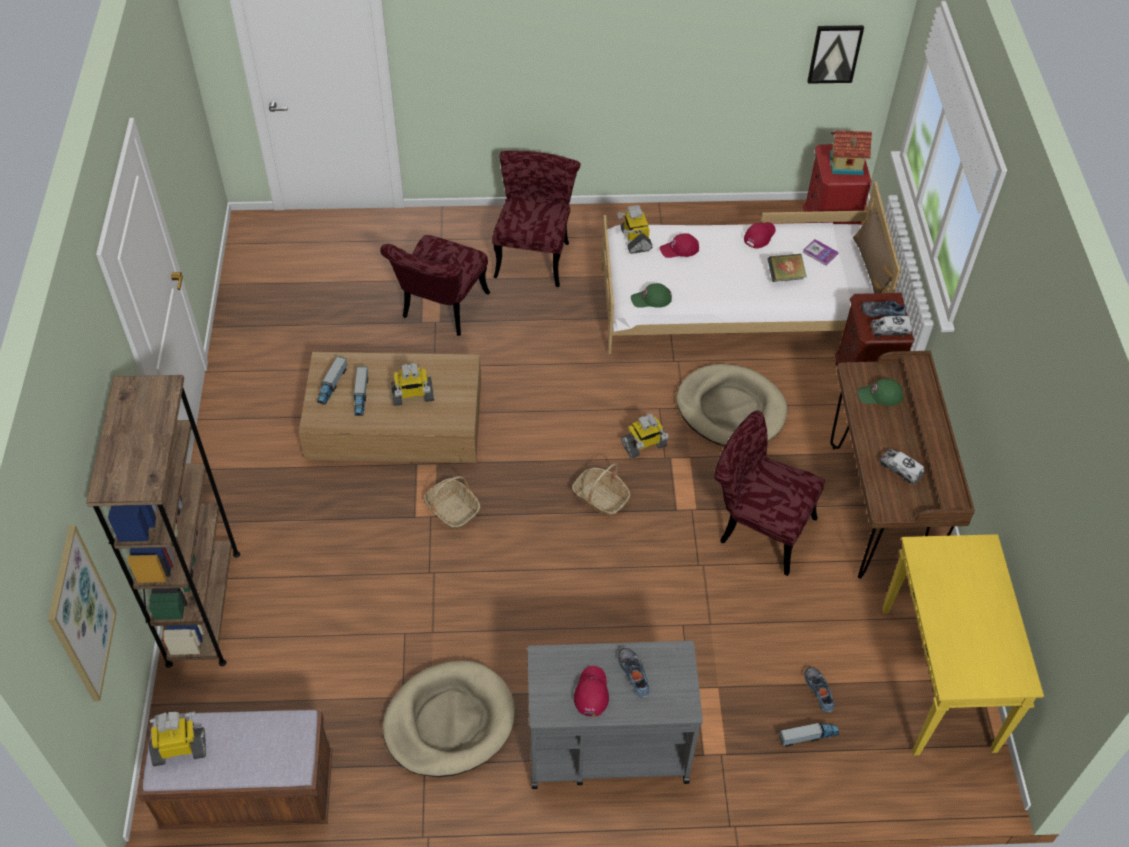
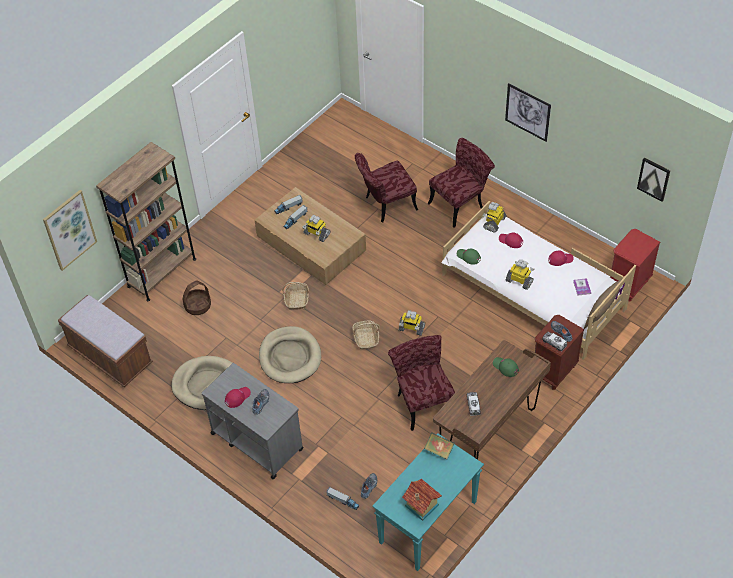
camera: 45 degrees right, 0 degrees up
toy robot [149,711,206,766] -> toy robot moved to [506,259,534,290]
beige dog bed [676,364,787,446] -> beige dog bed moved to [259,326,321,383]
book [767,254,807,282] -> book moved to [424,433,454,459]
toy house [830,130,872,175] -> toy house moved to [402,479,442,521]
yellow console table [882,534,1044,755] -> turquoise console table [372,433,484,571]
none -> basket [183,281,211,315]
none -> picture [505,83,551,142]

